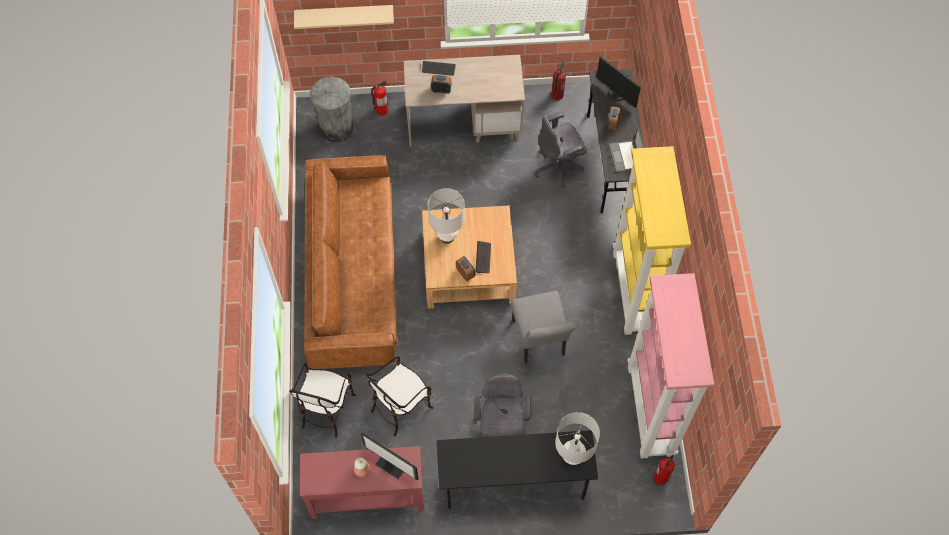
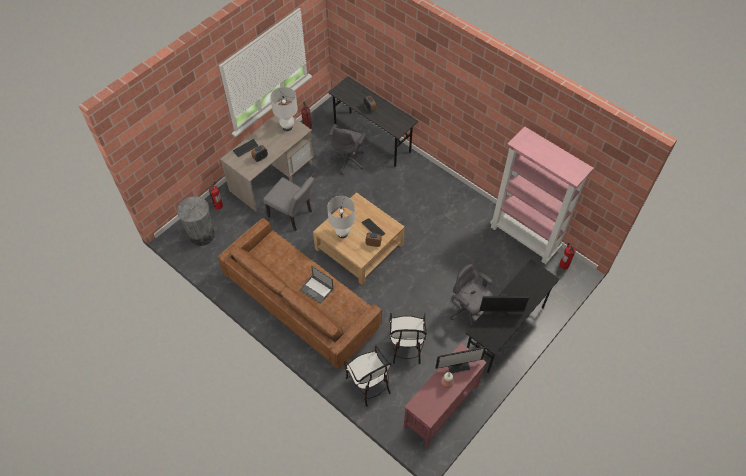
camera: 45 degrees left, 5 degrees down
beige shelf [294,5,394,29] -> none
grey chair [511,291,576,364] -> grey chair moved to [263,177,314,231]
white table lamp [555,412,600,465] -> white table lamp moved to [270,87,298,131]
monitor [596,56,641,107] -> monitor moved to [479,294,529,317]
laptop [609,126,644,173] -> laptop moved to [300,266,333,304]
yellow bookcase [613,146,691,335] -> none

